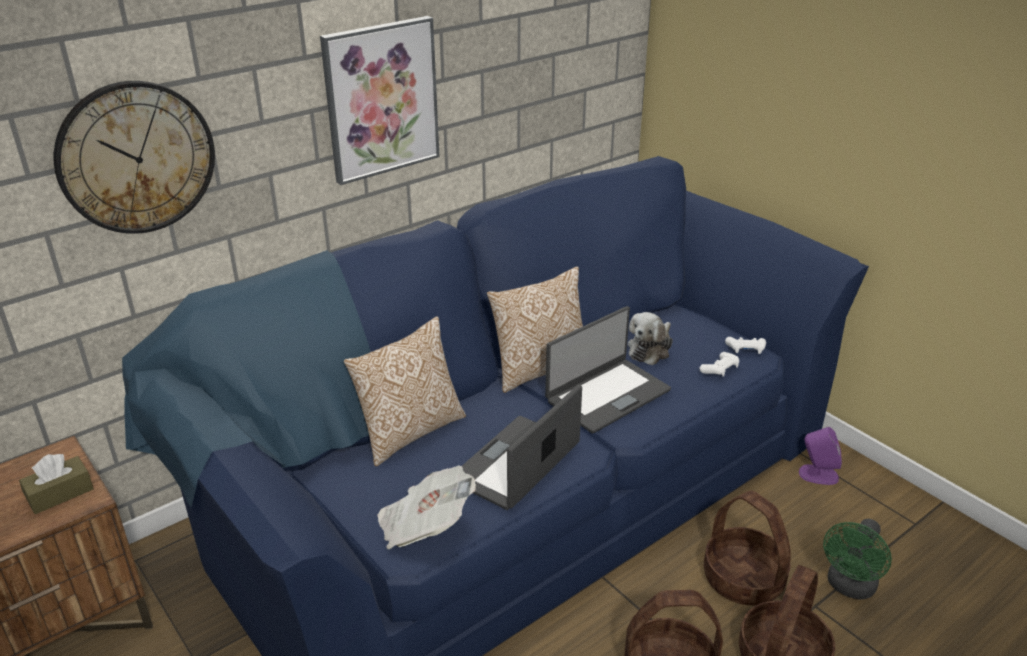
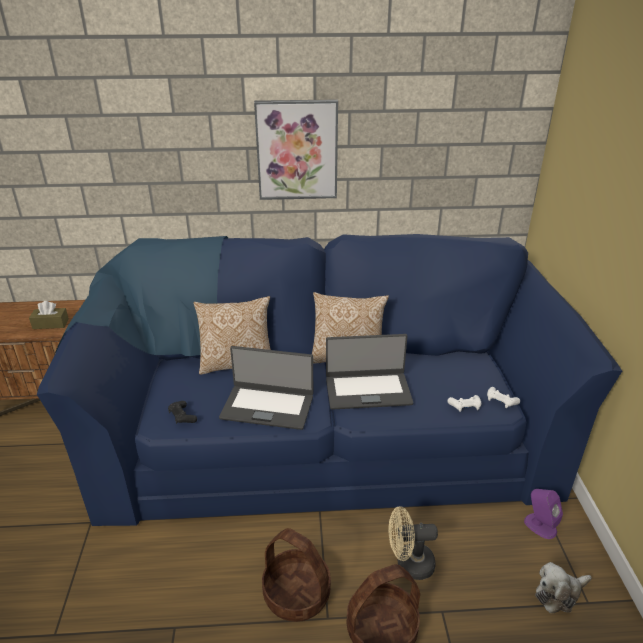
camera: 35 degrees right, 0 degrees up
wall clock [54,81,215,234] -> none
newspaper [377,466,476,549] -> black game controller [168,401,197,424]
laptop [462,384,582,510] -> laptop turned 150 degrees counterclockwise [219,346,313,430]
plush toy [628,312,673,365] -> plush toy moved to [535,562,592,613]
basket [704,491,791,605] -> beige fan [389,506,438,580]
green fan [823,519,892,600] -> none

